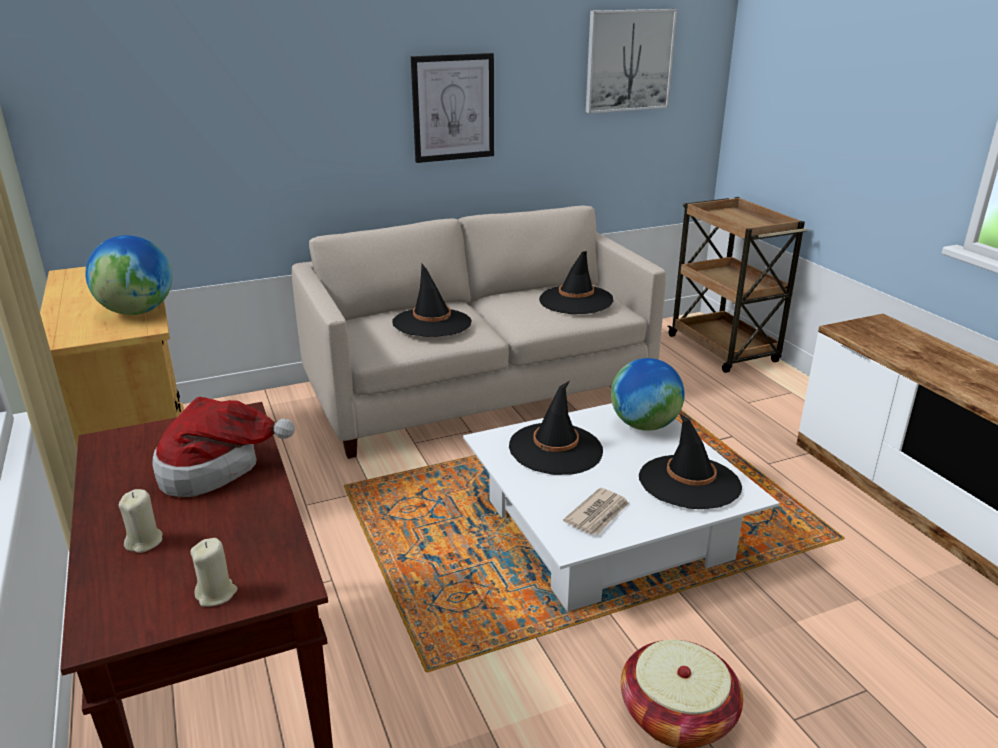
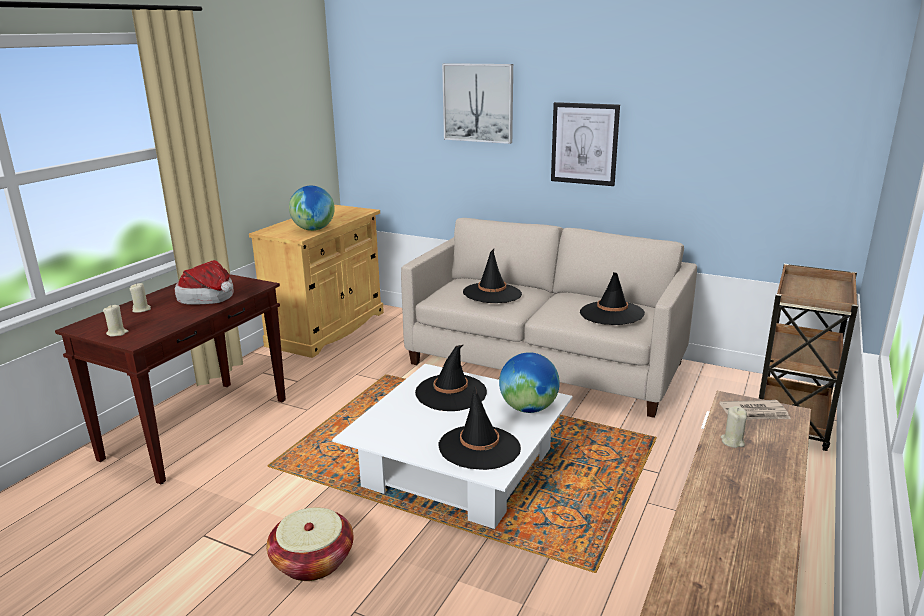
camera: 50 degrees right, 5 degrees down
newspaper [563,488,629,535] -> newspaper moved to [719,400,791,420]
picture [586,9,677,113] -> picture moved to [442,63,513,144]
none -> beige candle [721,406,747,448]

